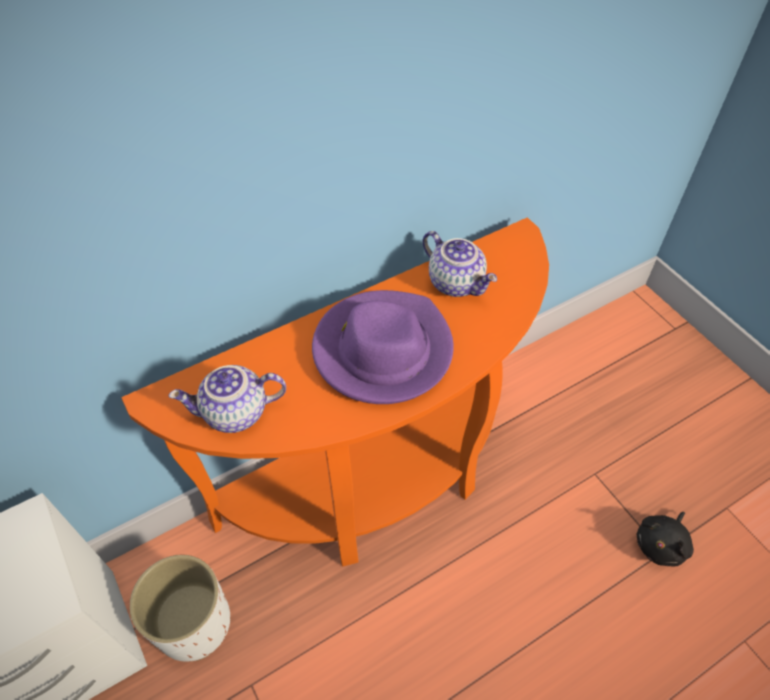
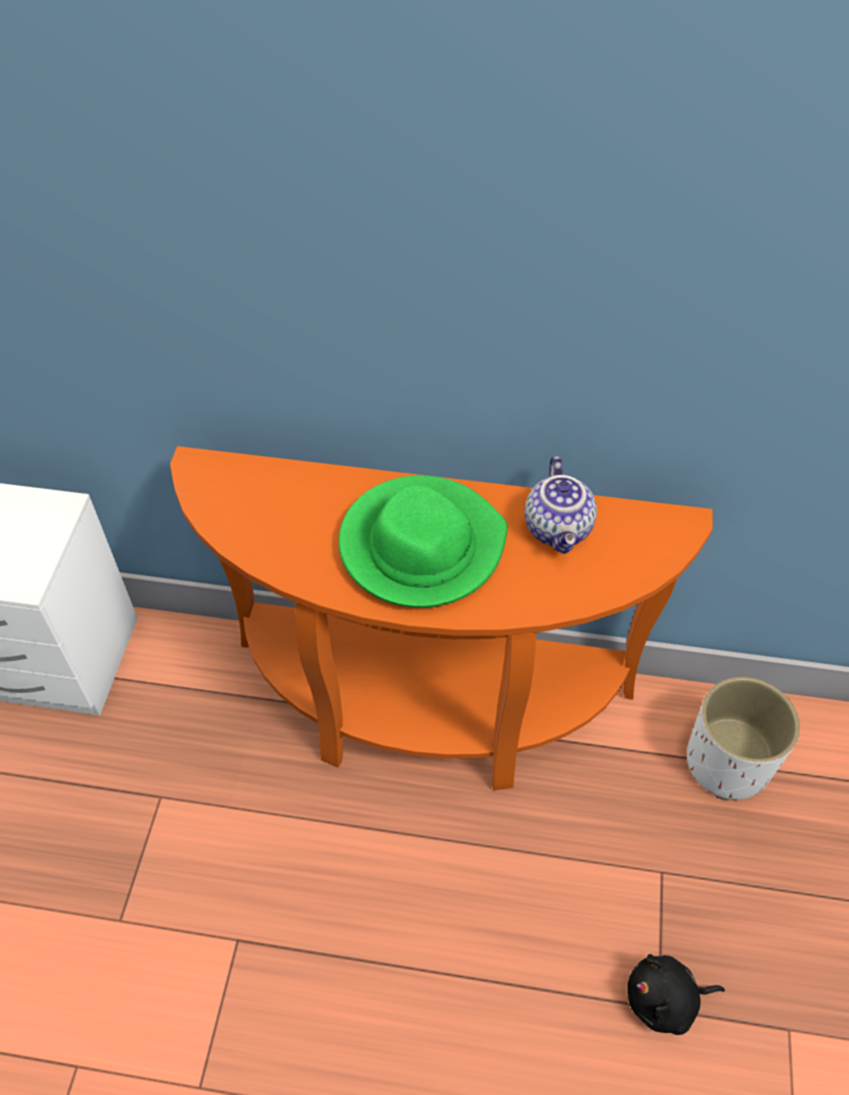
camera: 40 degrees right, 0 degrees up
white planter [129,555,231,662] -> white planter moved to [687,677,800,800]
teapot [169,365,286,433] -> none
purple hat [312,290,454,404] -> green hat [338,475,508,608]

